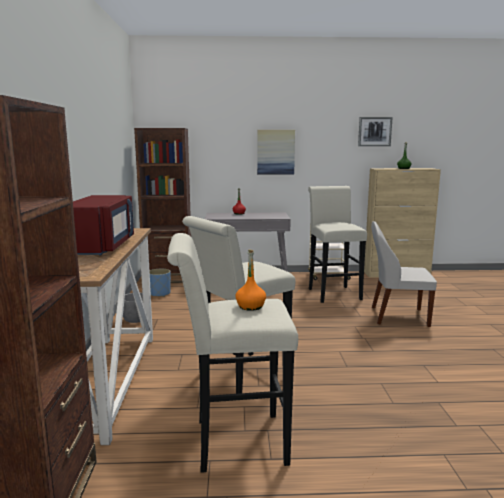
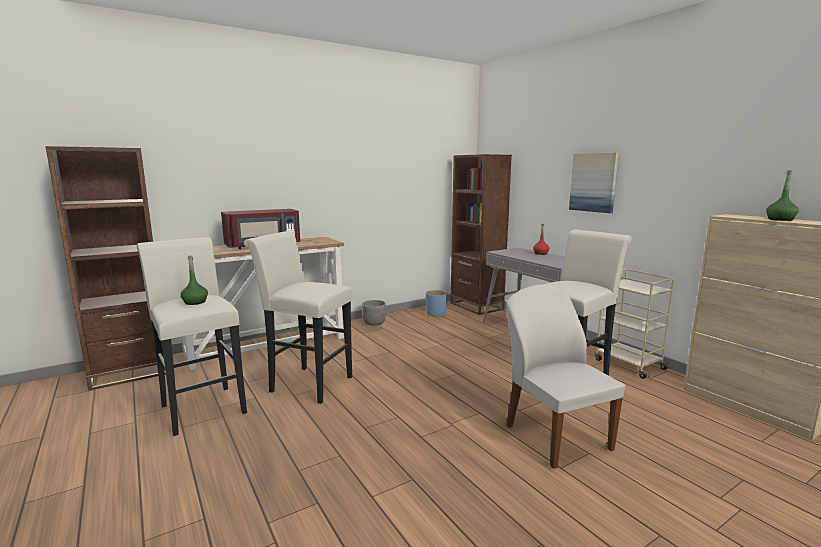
camera: 60 degrees right, 0 degrees up
orange bottle [236,249,266,311] -> green bottle [180,255,208,305]
picture [358,117,393,146] -> none

